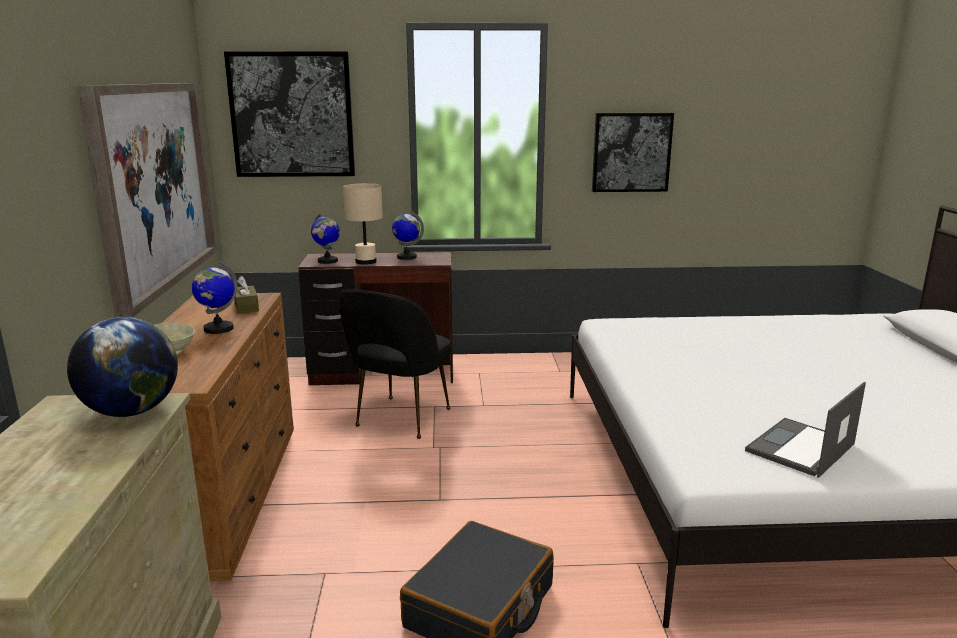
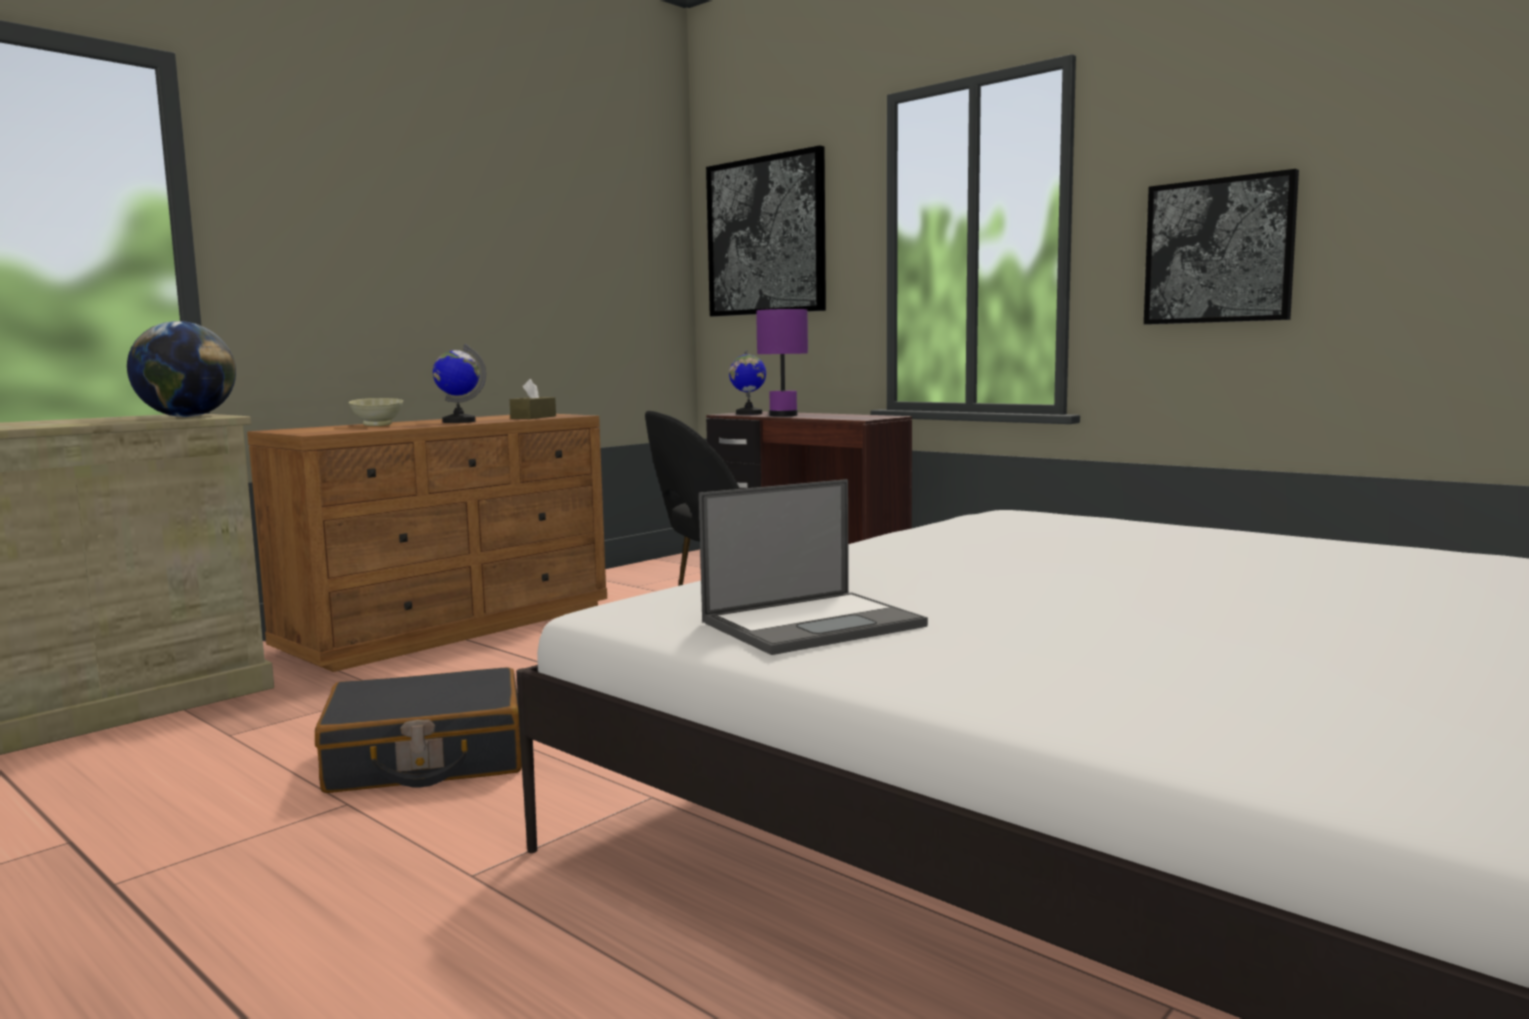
camera: 45 degrees right, 10 degrees down
picture [76,83,216,318] -> none
beige table lamp [343,183,383,265] -> purple table lamp [757,309,808,417]
globe [392,211,424,260] -> none
laptop [745,382,866,478] -> laptop turned 150 degrees clockwise [699,479,928,655]

